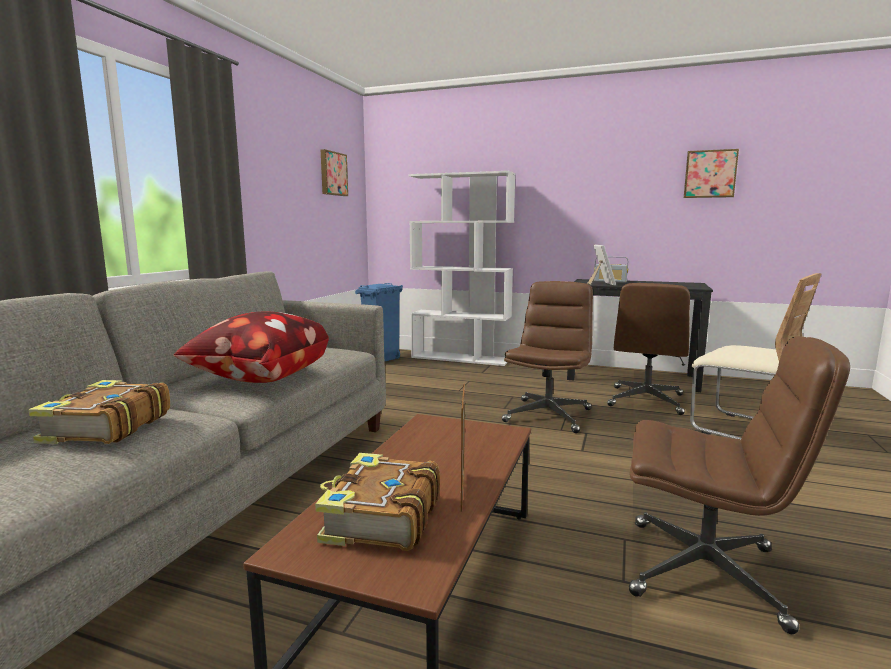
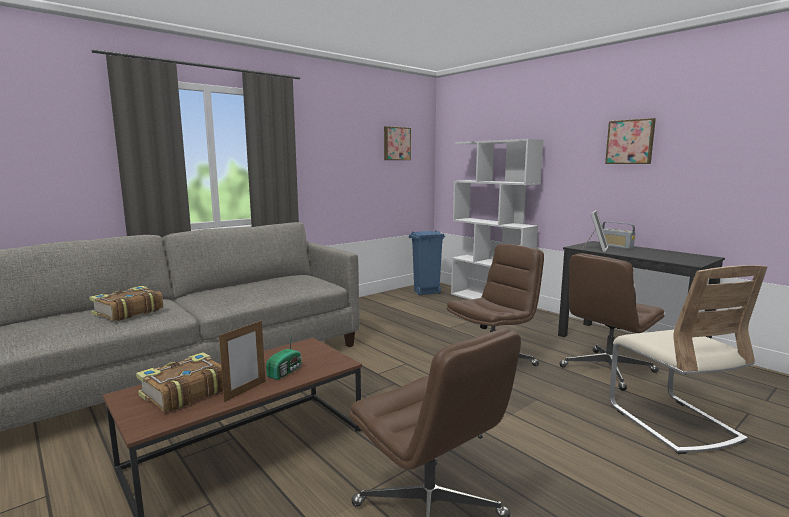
camera: 30 degrees right, 0 degrees up
pillow [173,311,329,383] -> none
picture [684,149,739,198] -> picture moved to [605,118,656,164]
none -> radio [266,330,302,380]

